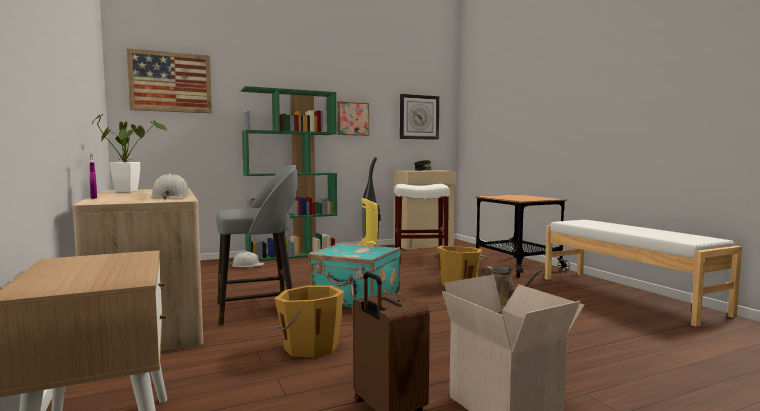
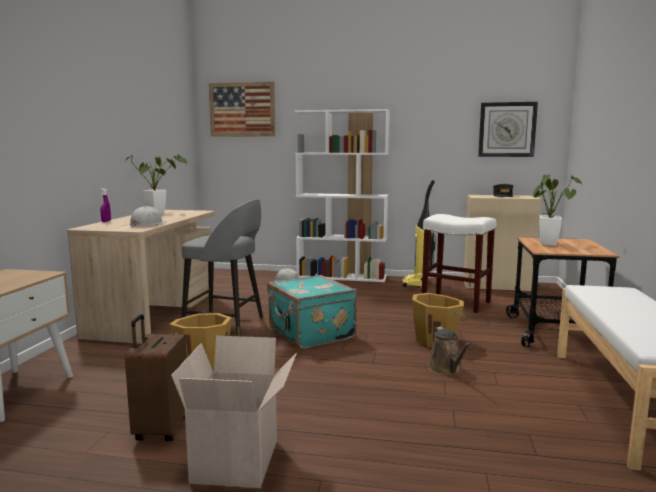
camera: 35 degrees right, 5 degrees up
green bookcase [241,86,337,261] -> white bookcase [295,109,390,282]
picture [337,101,369,136] -> none
none -> potted plant [533,174,582,246]

